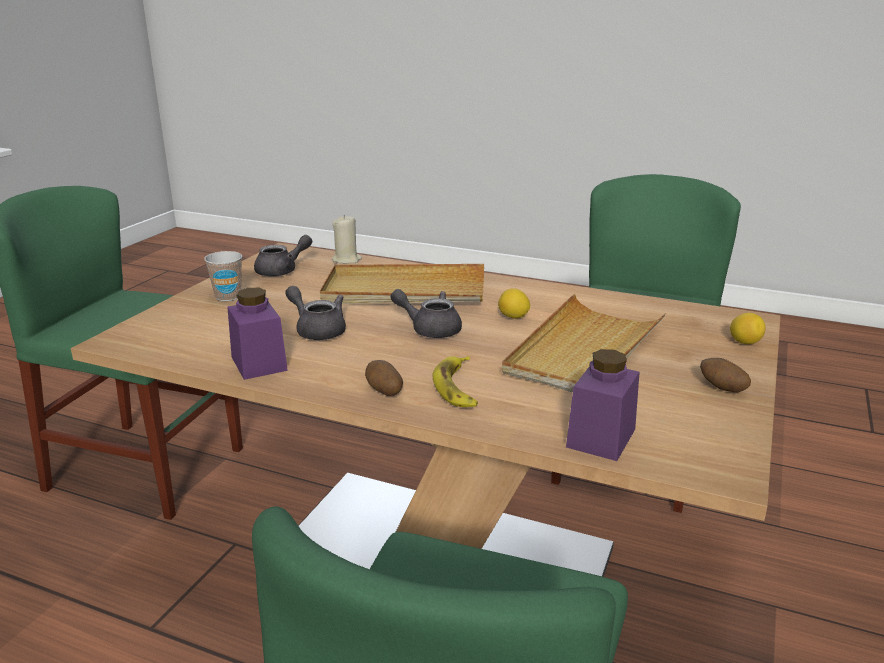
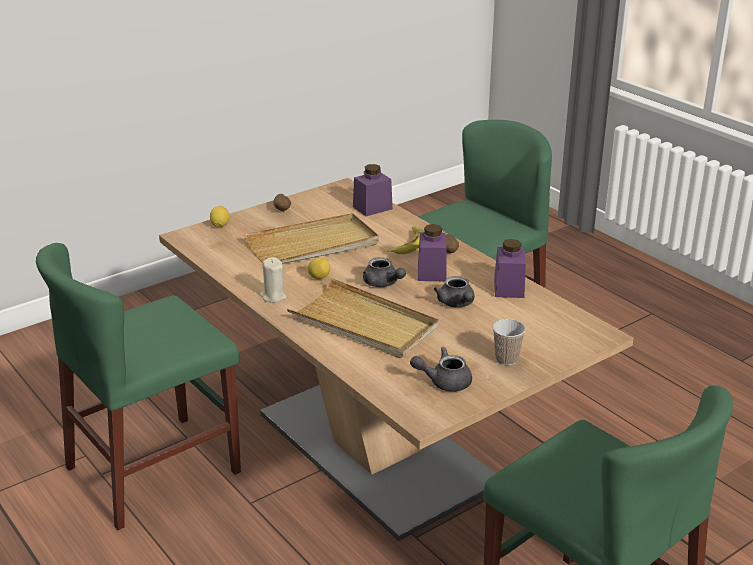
camera: 150 degrees left, 5 degrees up
beige candle [332,215,362,264] -> beige candle moved to [260,257,287,303]
none -> purple jar [418,224,446,281]

